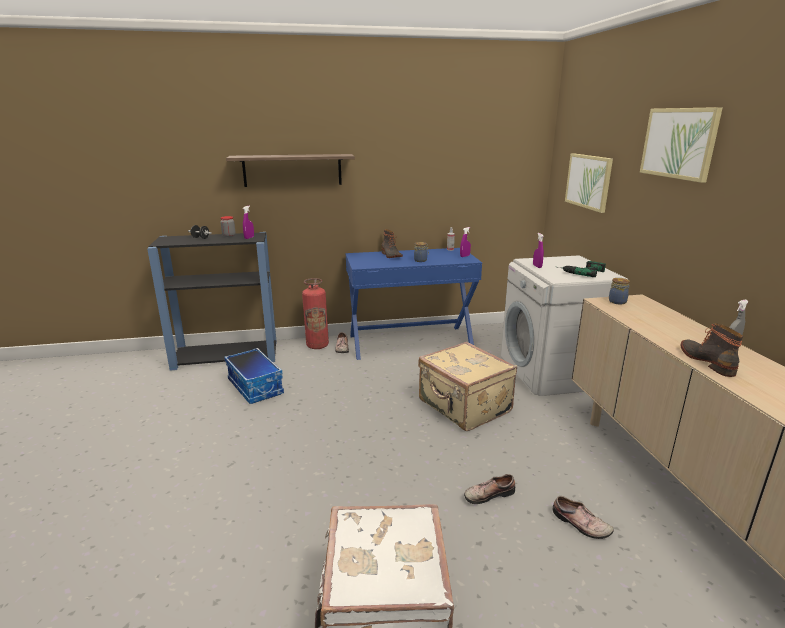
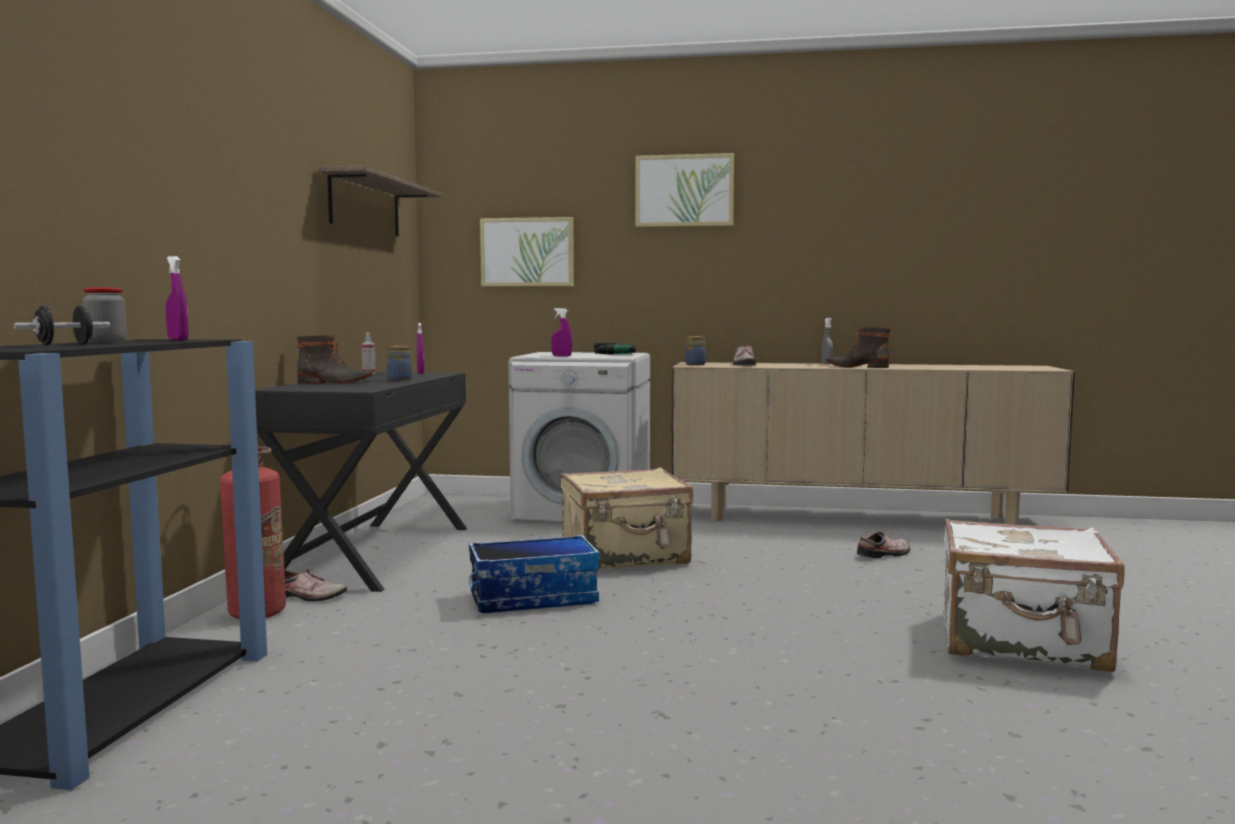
camera: 70 degrees left, 15 degrees down
storage box [224,348,284,404] -> storage box moved to [469,535,600,613]
shelf [226,154,355,187] -> shelf moved to [318,165,442,237]
blue desk [346,248,482,360] -> black desk [255,372,467,592]
shoe [464,474,515,504] -> shoe moved to [733,346,756,365]

